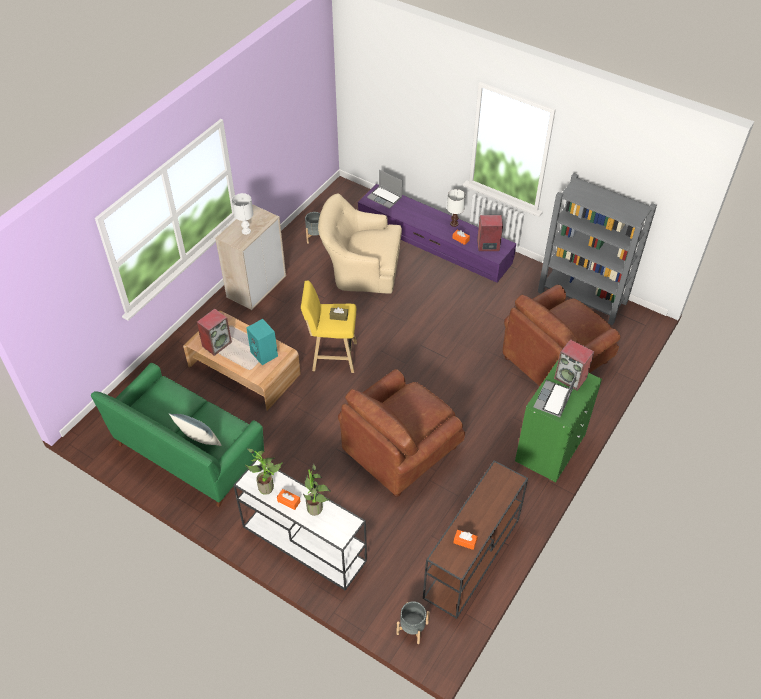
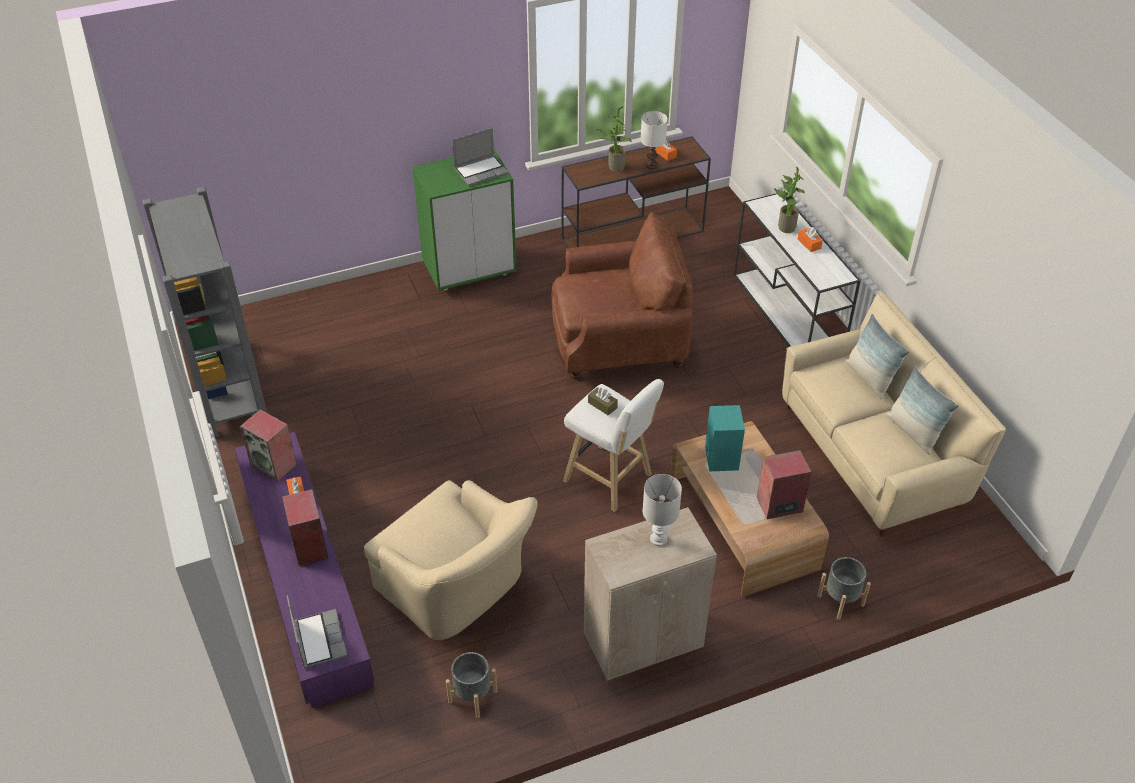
camera: 145 degrees left, 5 degrees down
green sofa [91,363,264,507] -> beige sofa [782,292,1006,537]
potted plant [245,449,283,495] -> potted plant moved to [597,106,632,172]
yellow stool [301,280,357,373] -> white stool [563,379,664,512]
grey planter [396,601,430,644] -> grey planter moved to [817,557,871,620]
white table lamp [447,189,466,227] -> white table lamp moved to [641,111,668,169]
brown armchair [503,285,620,386] -> none
speaker [554,339,594,391] -> speaker moved to [282,489,328,566]
none -> pillow [886,366,959,455]

